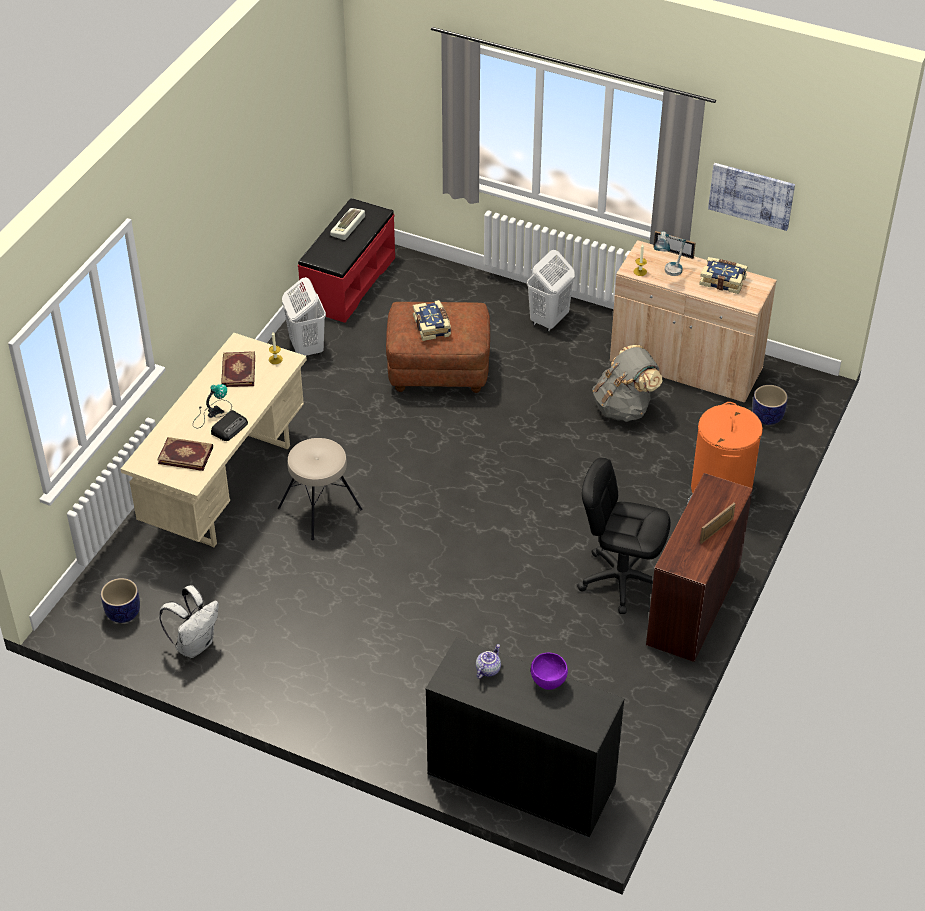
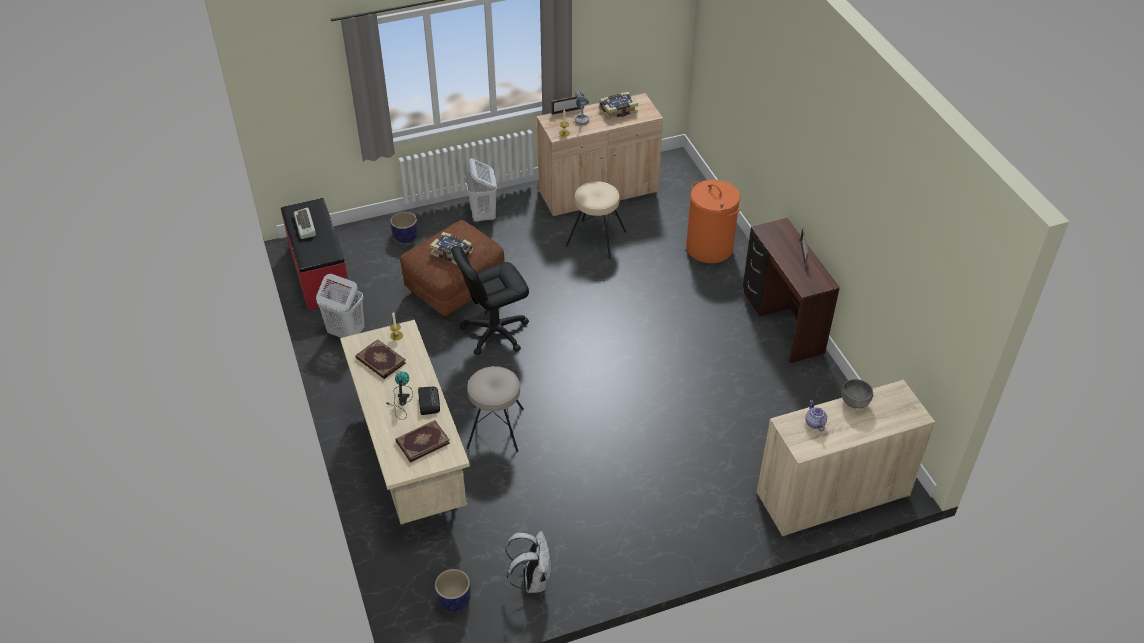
camera: 45 degrees left, 0 degrees up
black cabinet [426,637,625,838] -> beige cabinet [757,380,935,537]
purple bowl [531,653,568,690] -> grey bowl [841,379,873,409]
black office chair [577,458,671,614] -> black office chair moved to [451,246,529,355]
grey backpack [592,345,663,422] -> beige stool [566,181,626,258]
picture [708,163,795,231] -> none
planter [752,385,788,425] -> planter moved to [390,211,418,244]

